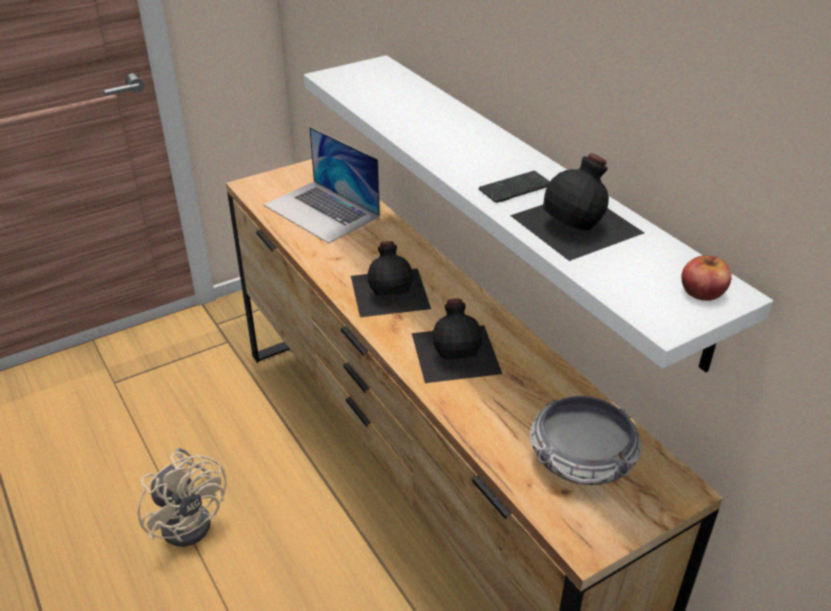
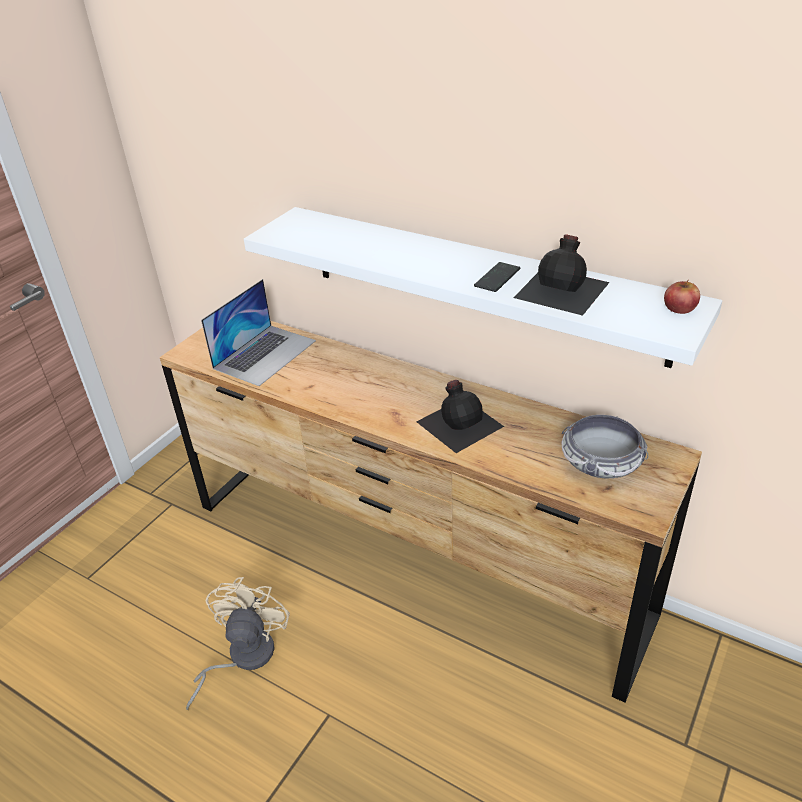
camera: 25 degrees left, 0 degrees up
beige fan [137,448,227,547] -> beige fan turned 105 degrees counterclockwise [186,577,290,710]
laptop [264,127,380,244] -> laptop turned 75 degrees counterclockwise [201,279,316,386]
black bottle [351,241,431,317] -> none

